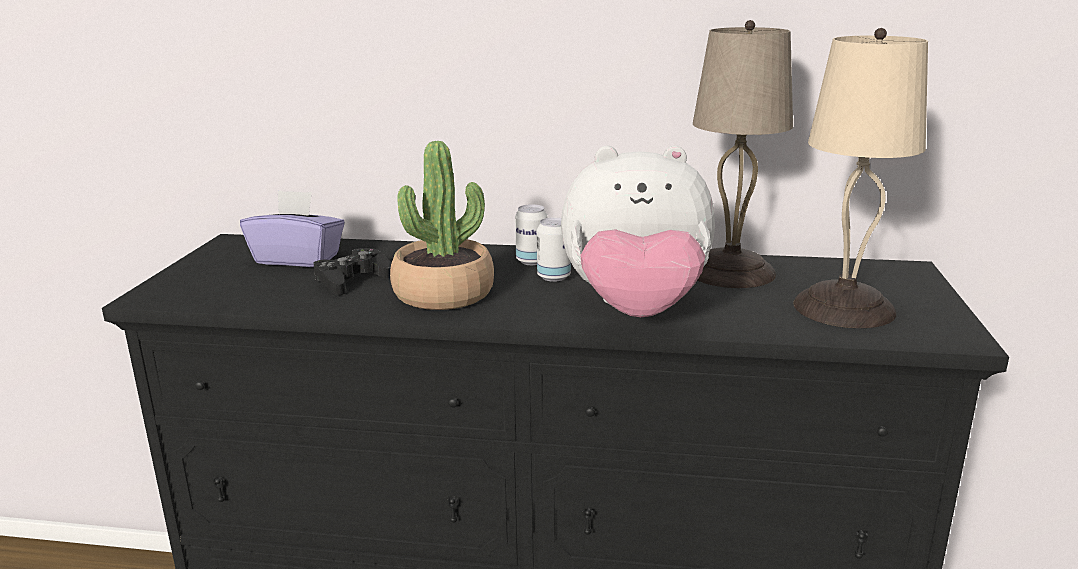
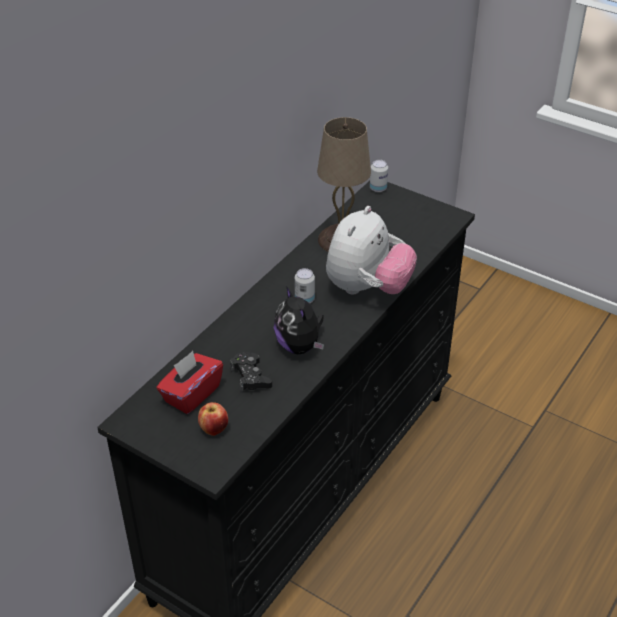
camera: 65 degrees left, 20 degrees up
purple tissue box [240,190,345,267] -> red tissue box [156,351,223,414]
potted plant [390,141,494,310] -> plush toy [274,286,324,354]
can [515,204,548,265] -> can moved to [370,160,388,192]
beige table lamp [793,28,928,328] -> none
none -> apple [198,402,228,436]

